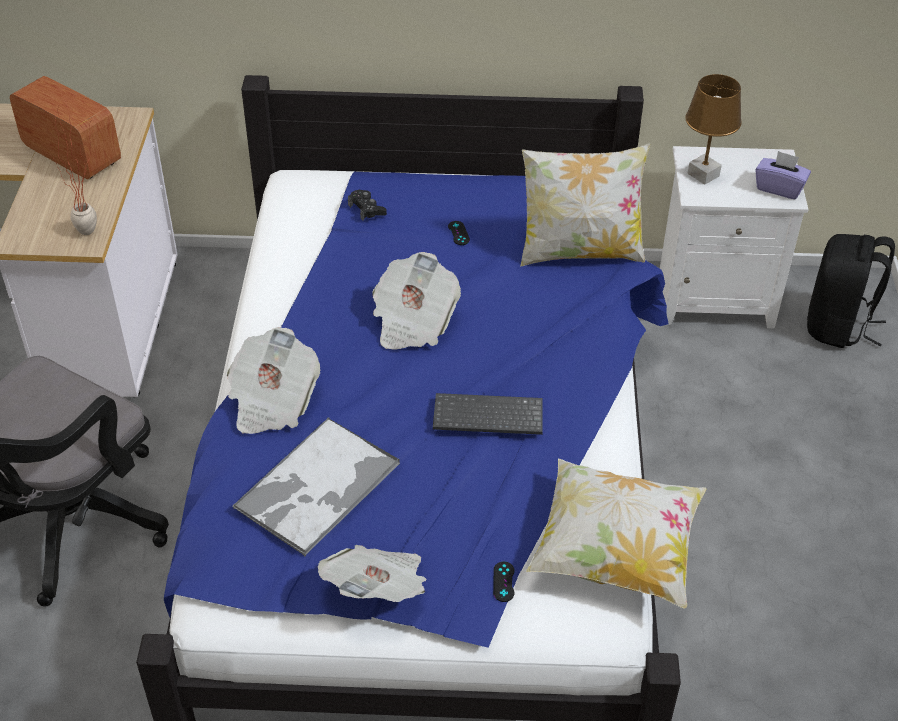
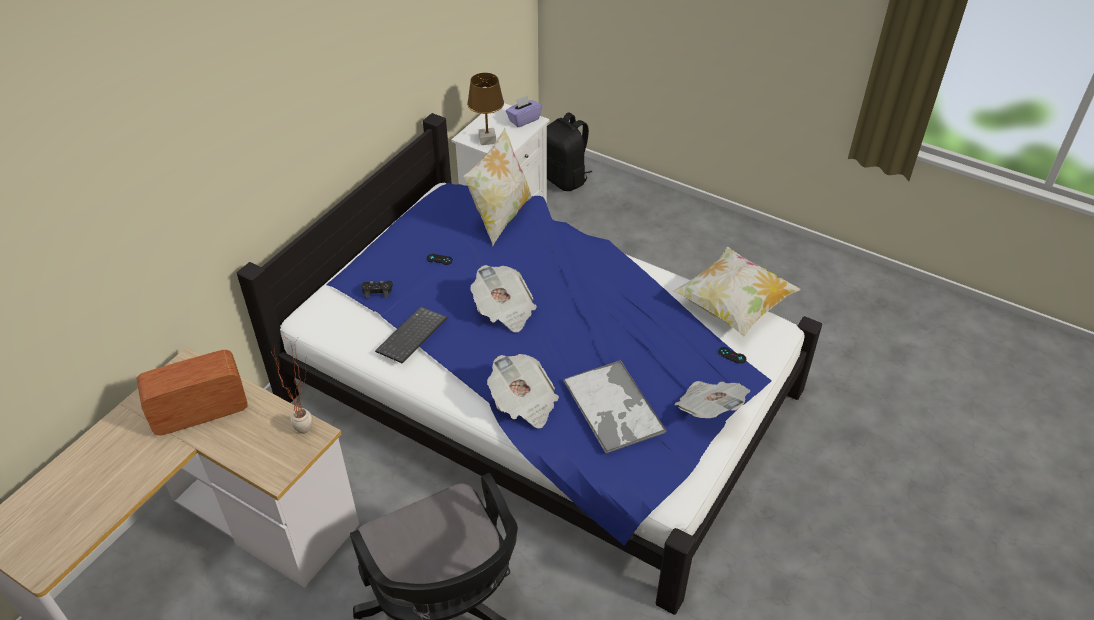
camera: 60 degrees left, 0 degrees up
keyboard [433,393,543,435] -> keyboard moved to [375,307,447,364]

